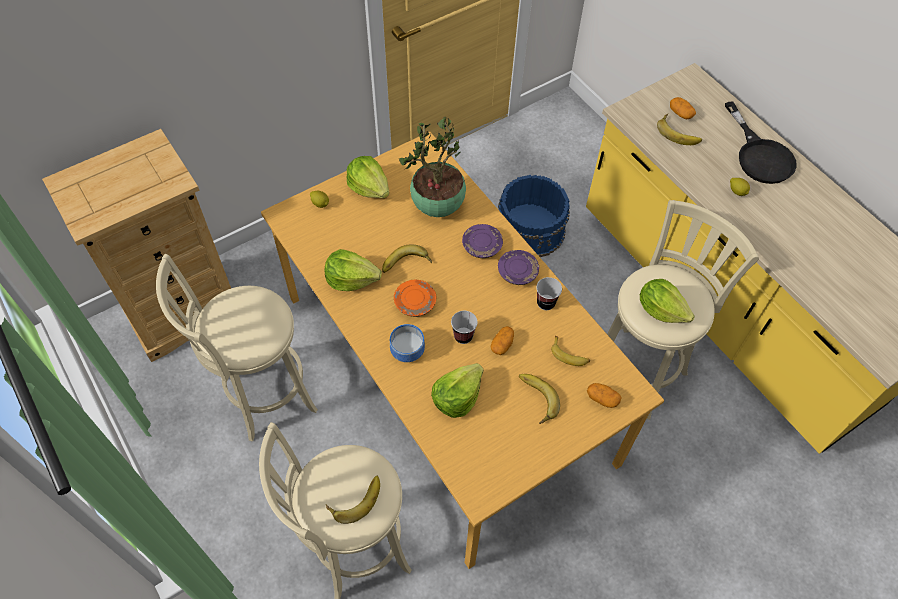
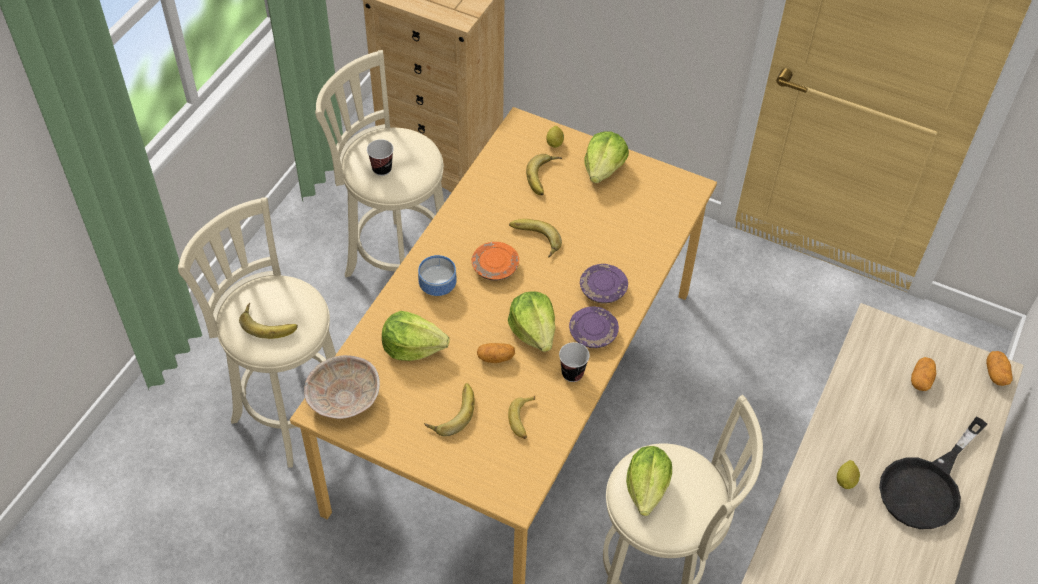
camera: 60 degrees right, 5 degrees down
lettuce [325,249,382,291] -> lettuce moved to [508,291,556,352]
potted plant [399,117,466,217] -> none
cup [451,311,478,344] -> cup moved to [367,139,394,176]
blue bucket [498,175,570,257] -> none
potato [587,383,622,408] -> potato moved to [986,351,1013,386]
banana [657,114,702,145] -> banana moved to [526,154,562,195]
none -> beige bowl [304,355,380,419]

